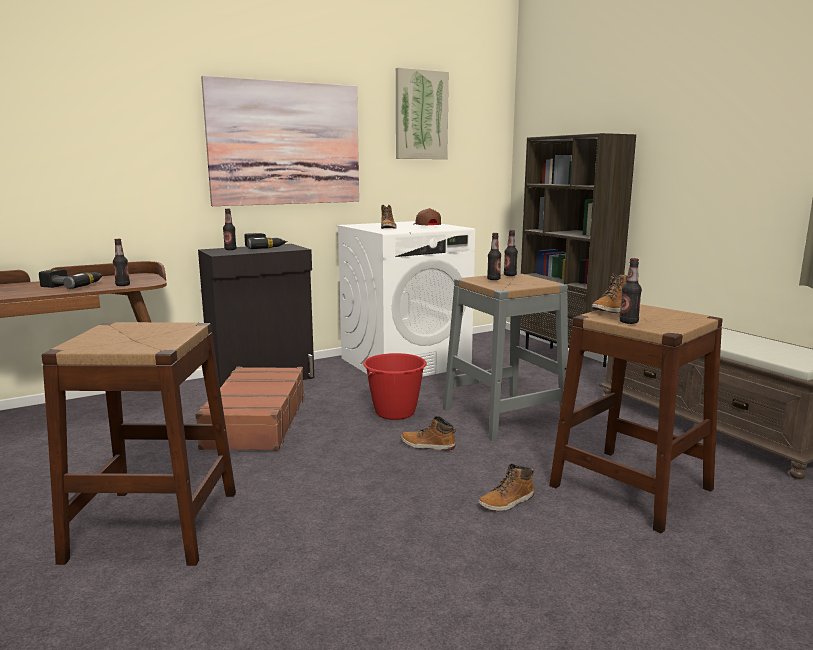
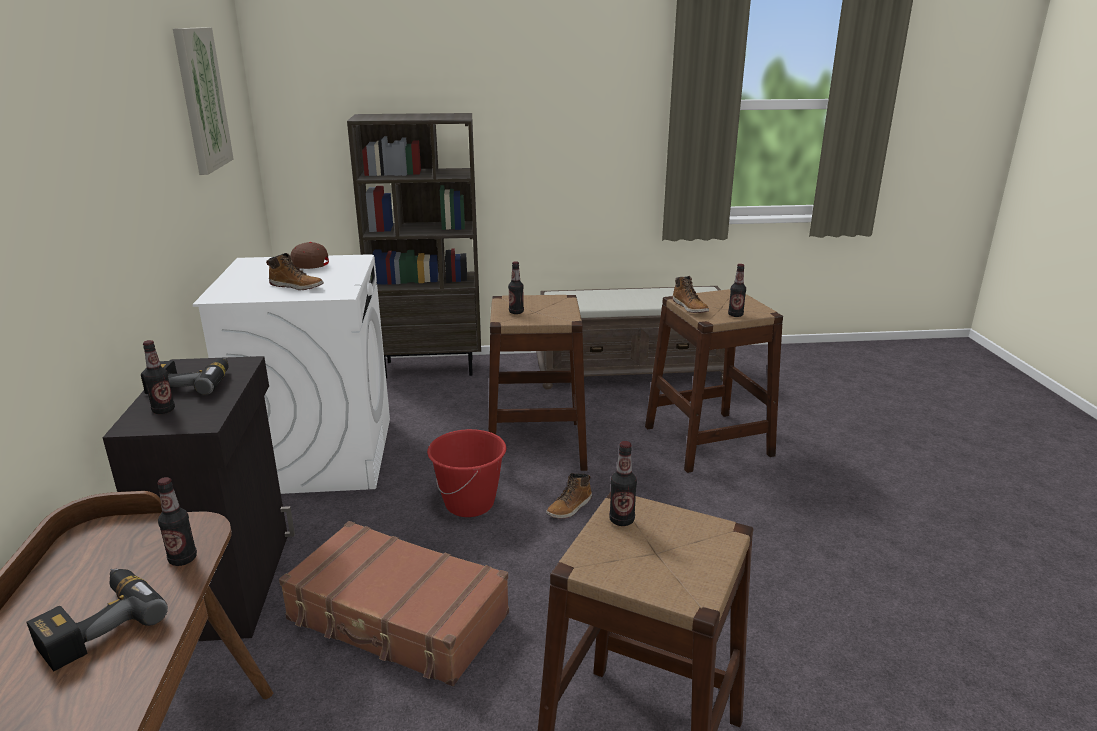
camera: 65 degrees left, 10 degrees up
picture [201,76,359,206] -> none
grey stool [443,273,568,441] -> brown stool [488,295,588,471]
boot [478,464,534,511] -> none
bottle [504,230,518,276] -> bottle moved to [609,441,637,526]

